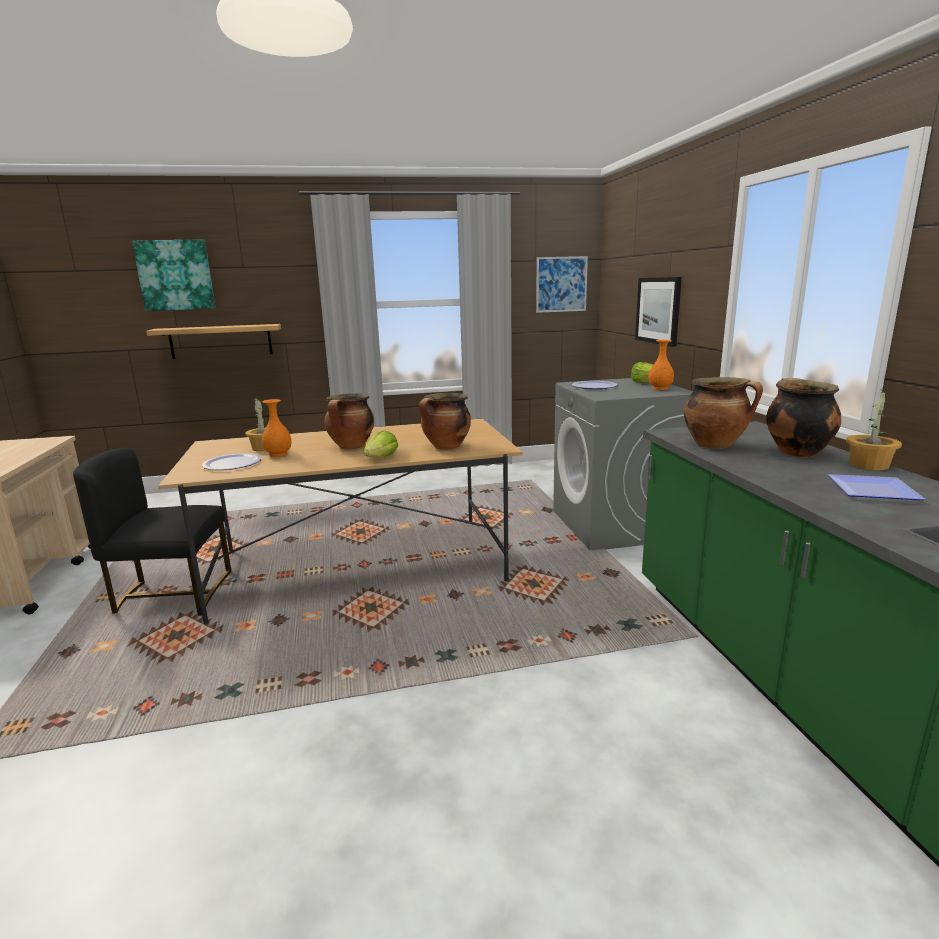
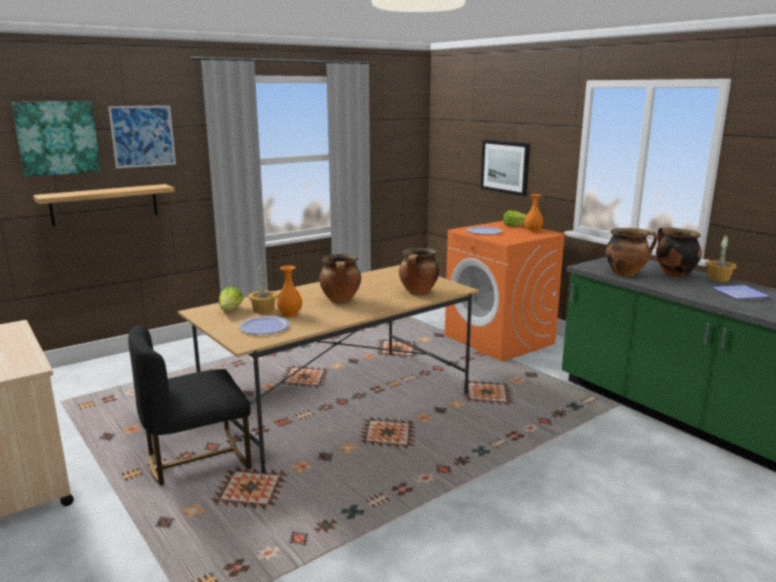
camera: 25 degrees left, 0 degrees up
lettuce [363,430,398,458] -> lettuce moved to [219,287,244,310]
picture [536,256,588,313] -> picture moved to [108,105,176,168]
grey washing machine [553,378,693,550] -> orange washing machine [445,221,566,361]

